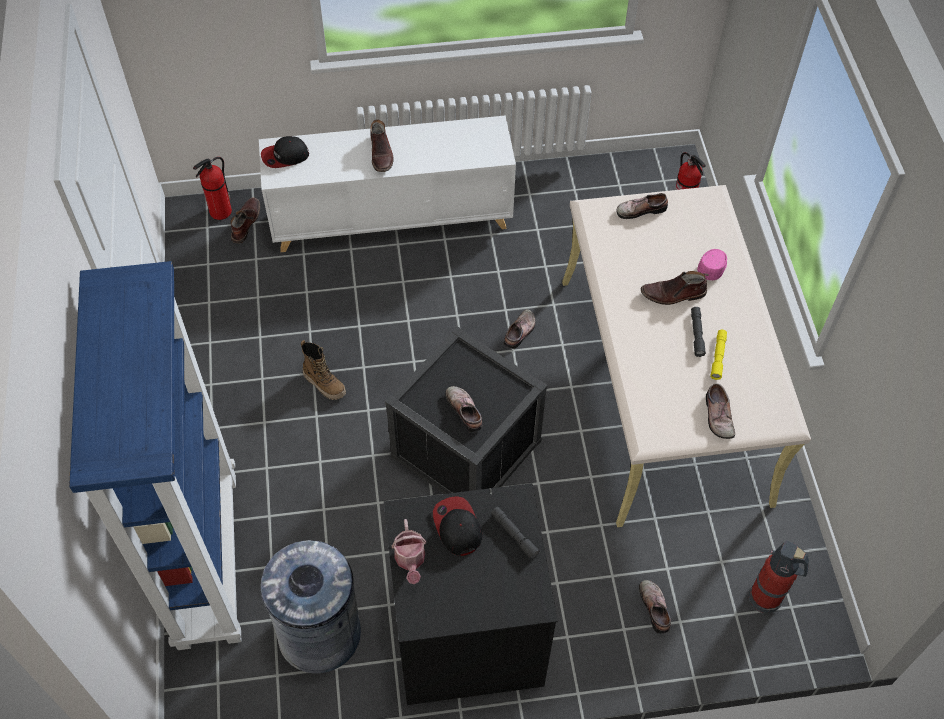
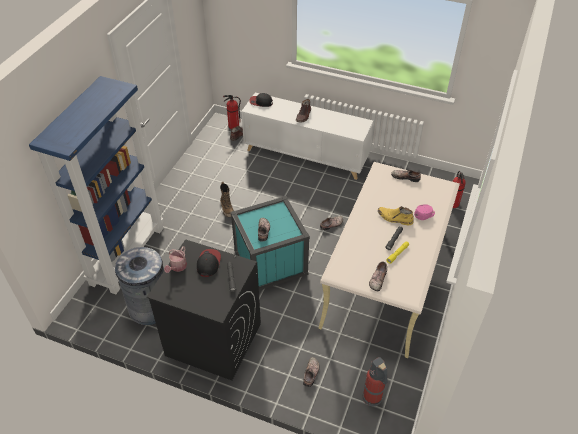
camera: 30 degrees right, 10 degrees down
black storage box [385,326,548,494] -> turquoise storage box [230,196,310,290]
brown boot [641,271,707,305] -> yellow boot [378,206,414,225]

